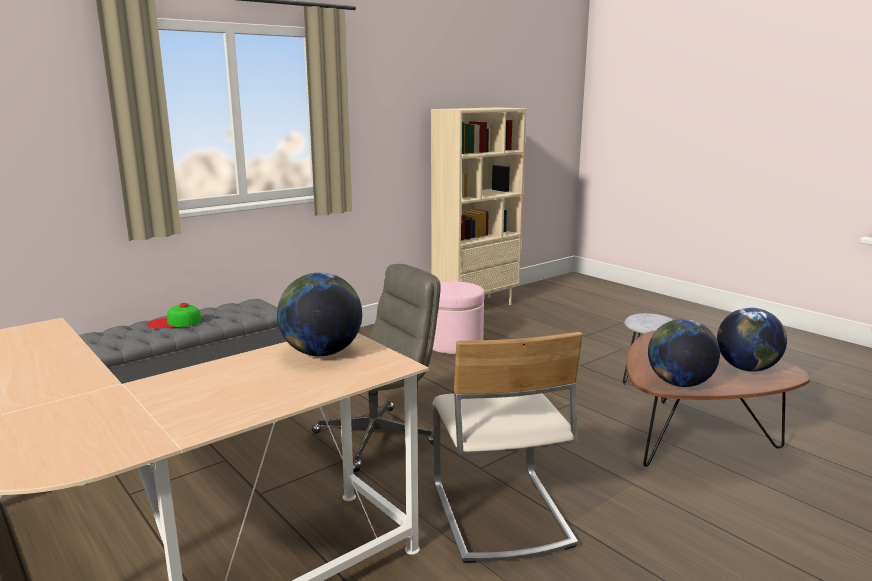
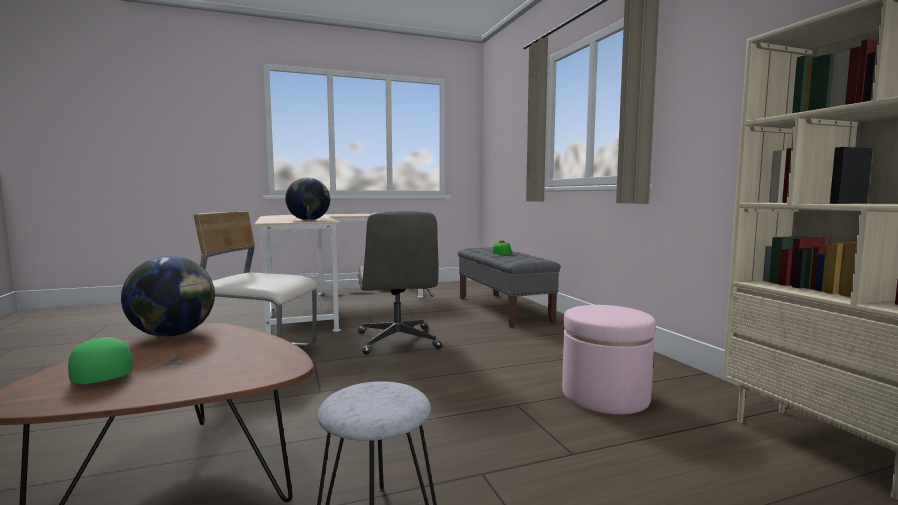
camera: 110 degrees right, 10 degrees down
globe [717,308,787,372] -> green cap [68,337,133,384]

